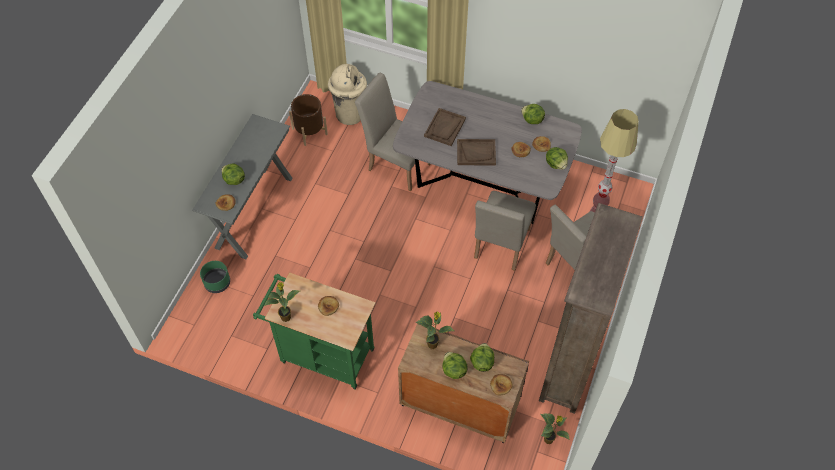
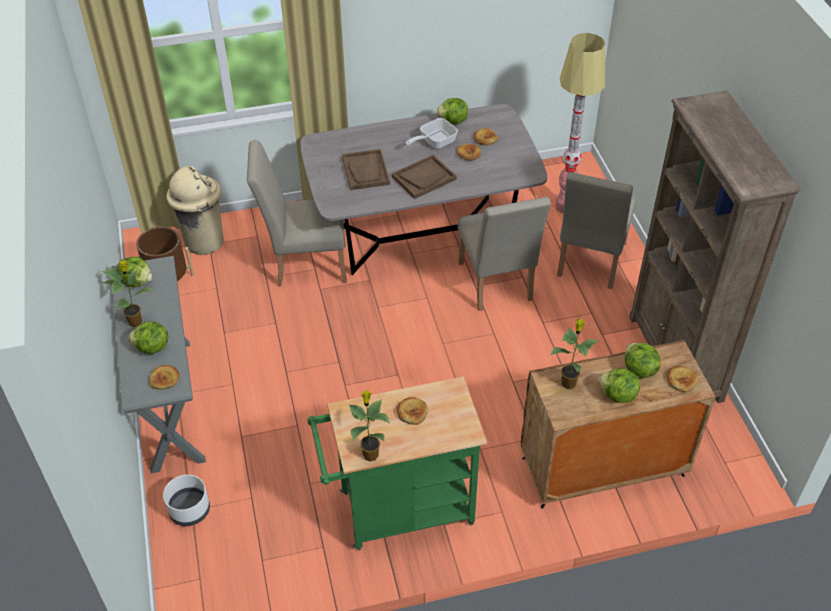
camera: 35 degrees left, 10 degrees down
green planter [200,261,230,293] -> white planter [163,475,210,526]
potted plant [541,413,570,444] -> potted plant moved to [102,260,154,327]
lettuce [546,147,568,170] -> lettuce moved to [116,257,152,287]
none -> frying pan [406,118,458,149]

